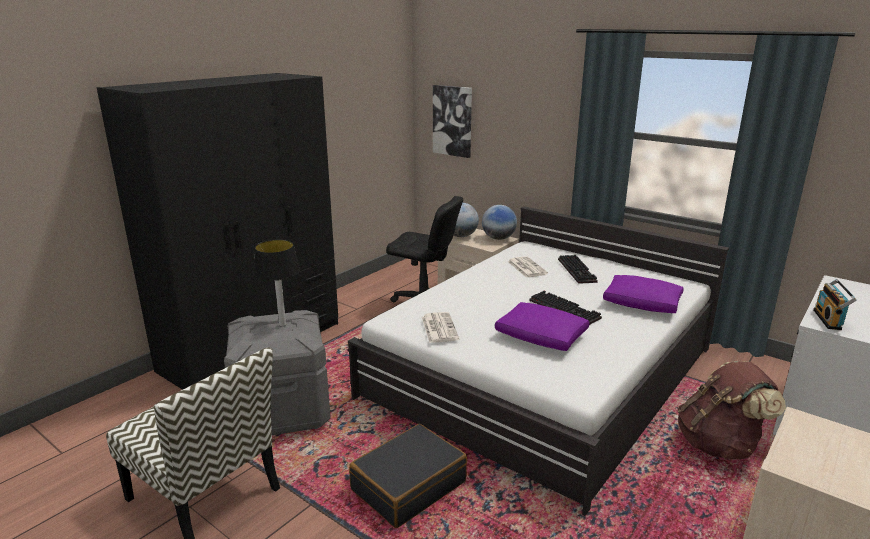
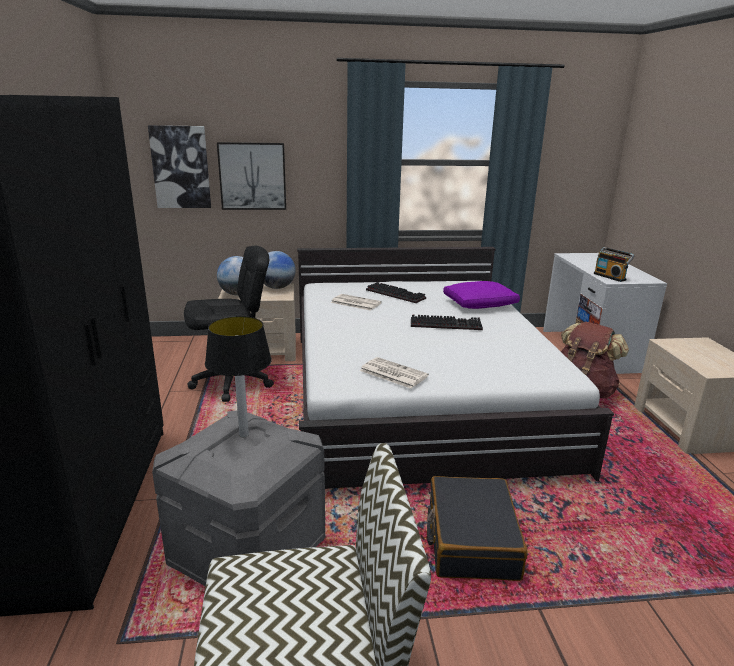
camera: 45 degrees left, 0 degrees up
purple pillow [495,302,590,351] -> none
none -> picture [217,142,286,210]

